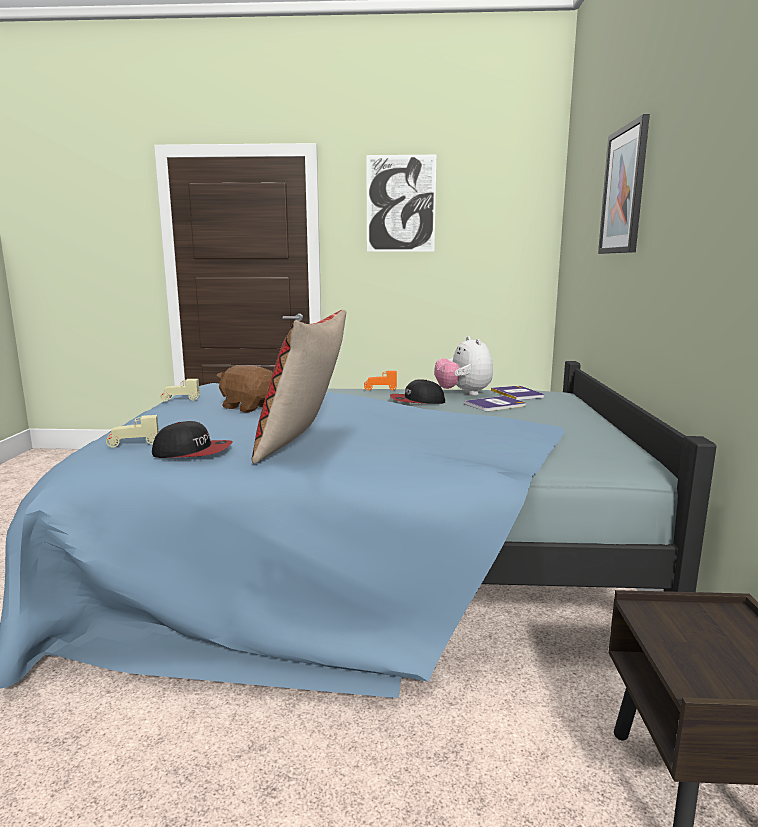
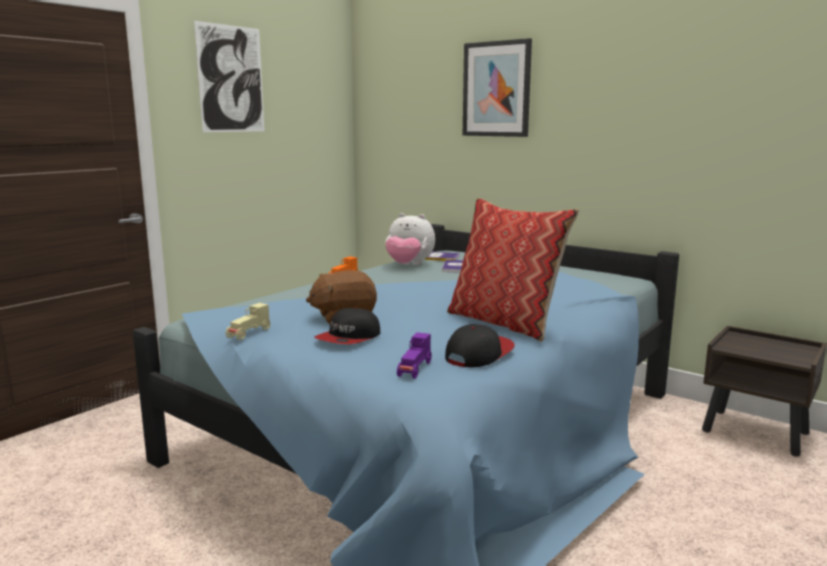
camera: 55 degrees left, 0 degrees up
beige toy car [106,415,159,447] -> purple toy car [397,332,432,379]
cap [390,379,445,404] -> cap moved to [314,308,380,344]

